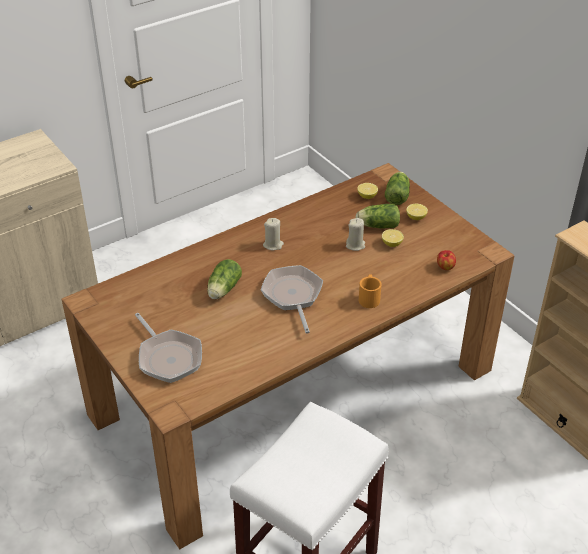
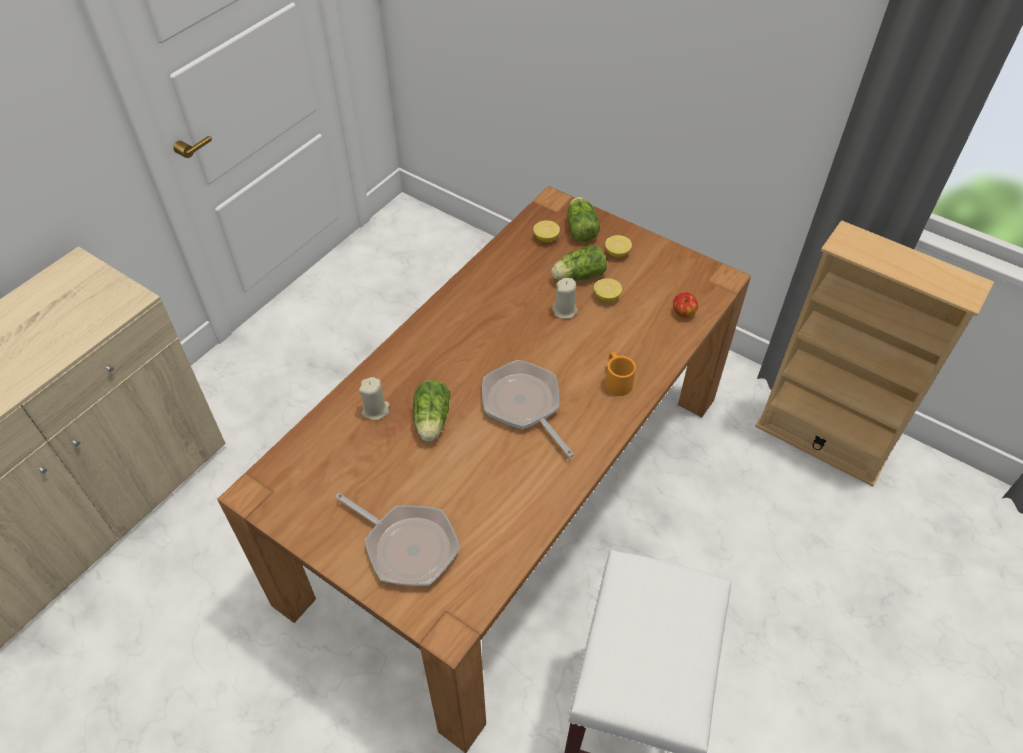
camera: 20 degrees left, 10 degrees up
beige candle [263,218,284,250] -> beige candle moved to [359,377,390,420]

